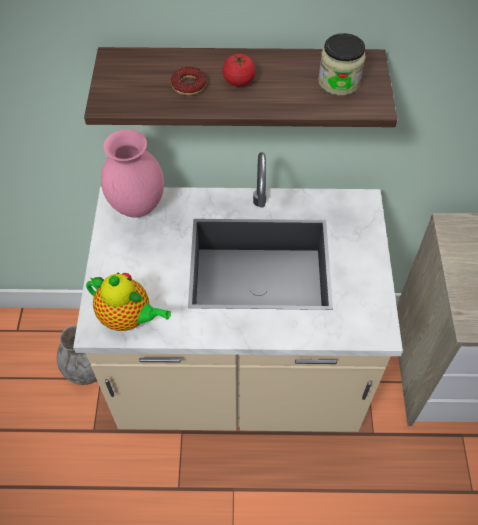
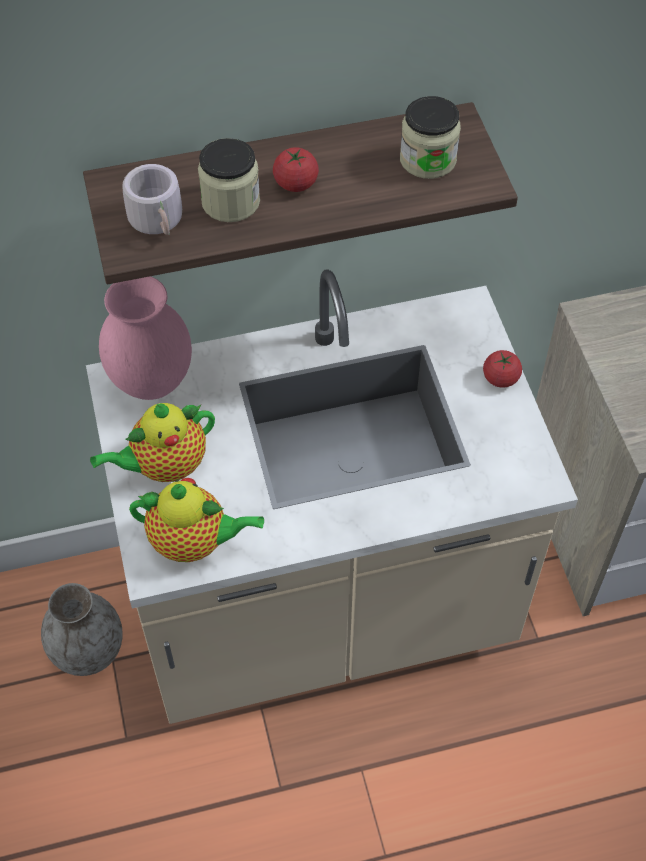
camera: 15 degrees left, 0 degrees up
donut [171,67,206,95] -> jar [198,138,260,222]
none -> teapot [90,403,215,482]
none -> grey mug [122,164,182,235]
none -> tomato [483,350,522,388]

